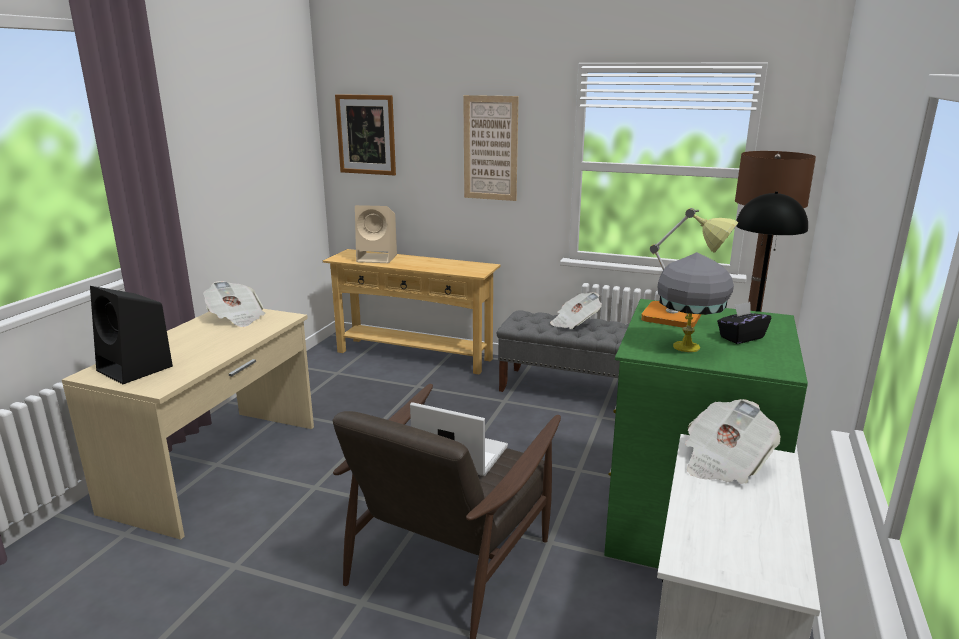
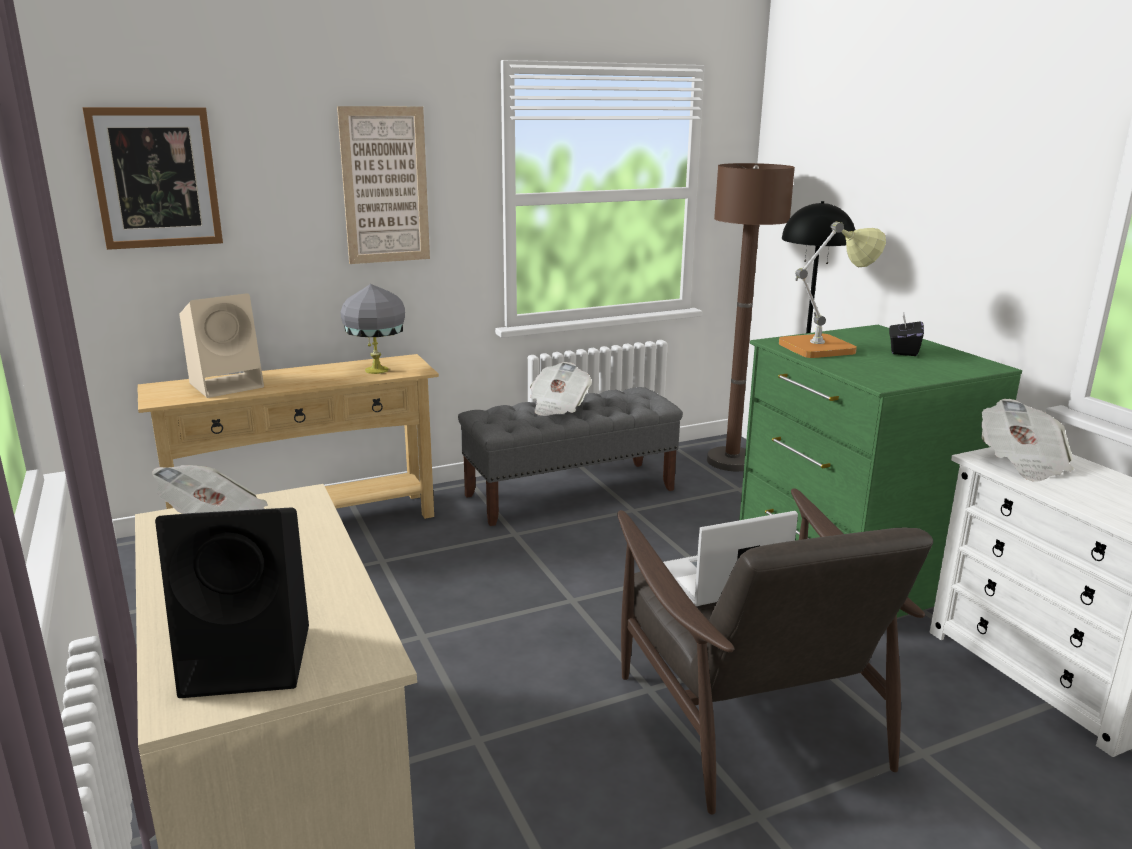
camera: 45 degrees left, 0 degrees up
grey table lamp [658,252,734,352] -> grey table lamp moved to [340,284,405,374]

